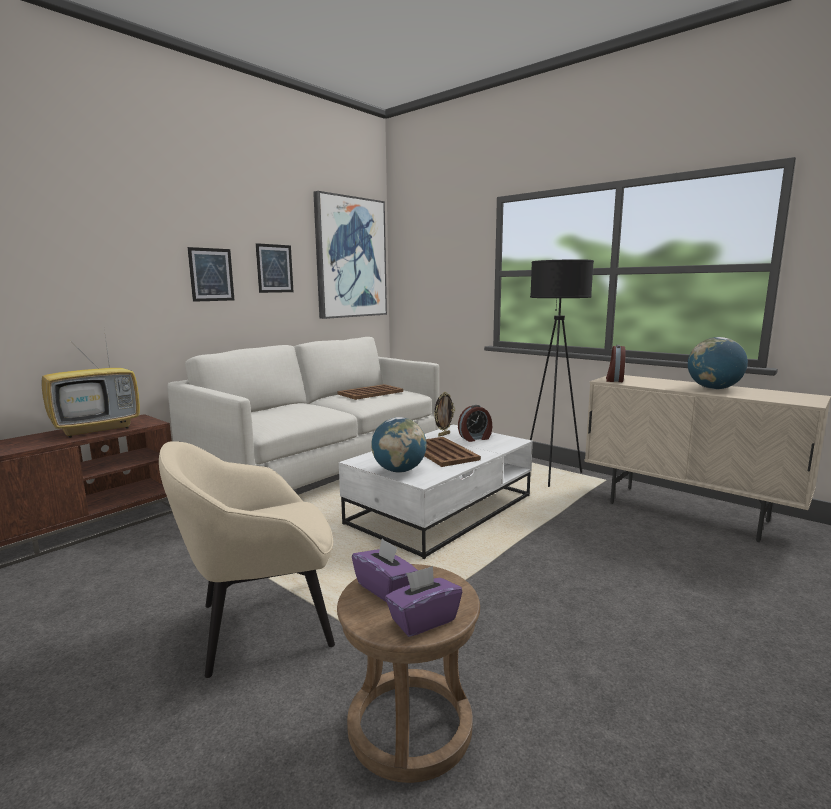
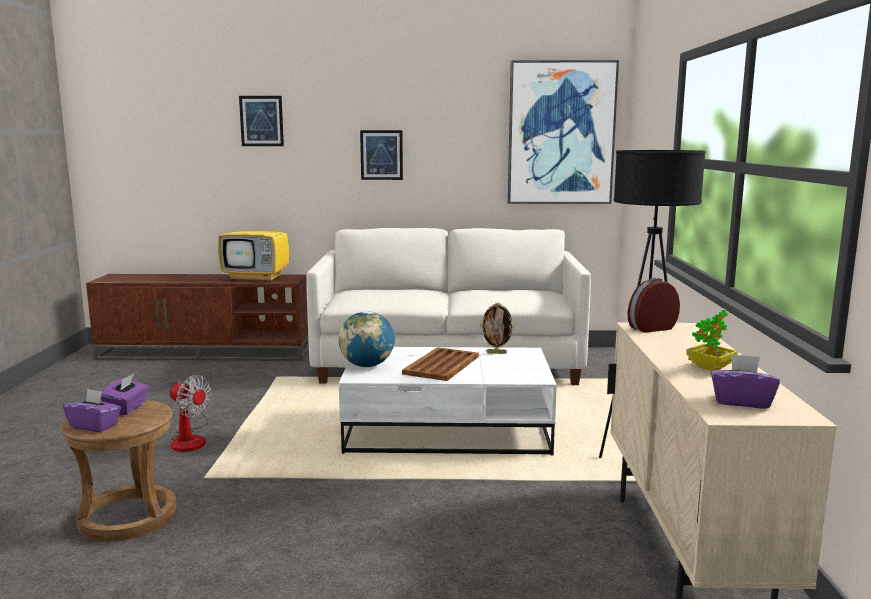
camera: 50 degrees right, 0 degrees up
beige armchair [159,441,335,678] -> fan [170,375,211,452]
picture [256,243,294,293] -> picture moved to [239,96,284,146]
brown tray [338,384,403,400] -> none
alarm clock [458,405,492,442] -> none
globe [688,337,748,389] -> potted plant [686,310,738,371]
none -> purple tissue box [711,354,780,409]

